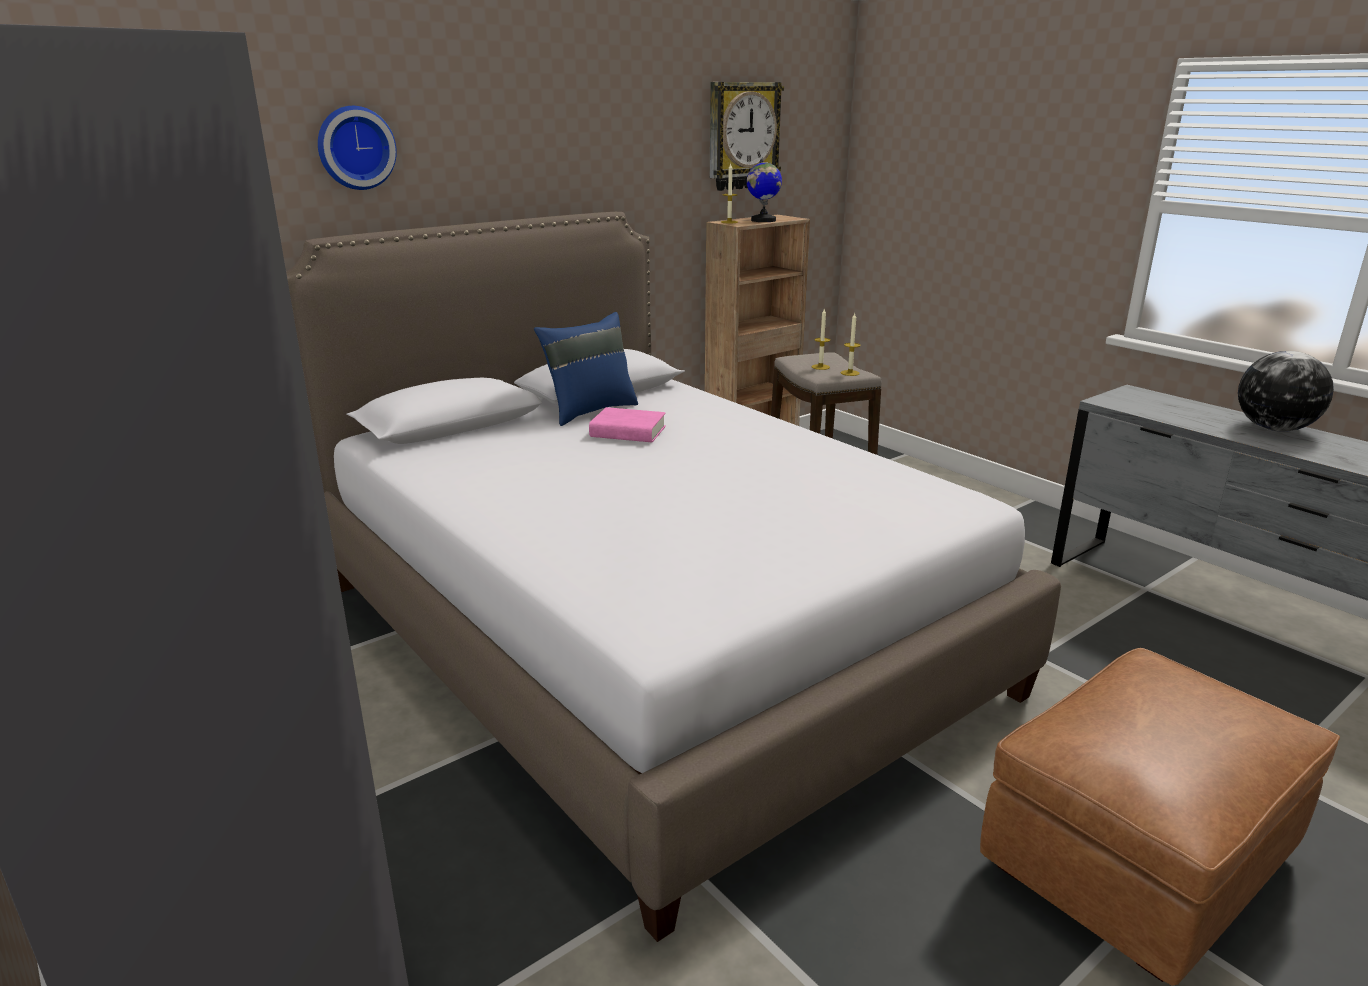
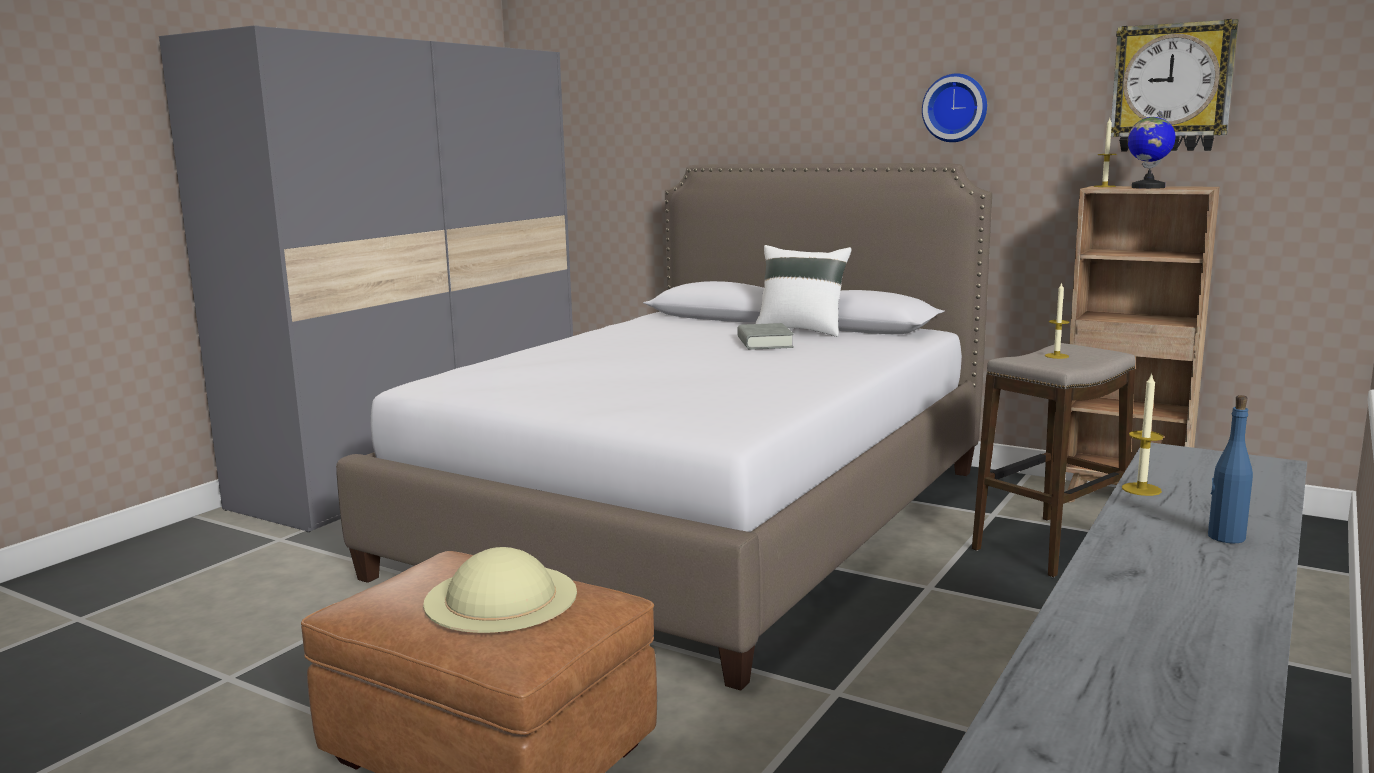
camera: 70 degrees right, 10 degrees down
wall clock [318,106,397,190] -> wall clock moved to [922,73,987,142]
blue pillow [534,312,638,426] -> white pillow [755,245,852,337]
pink book [589,407,666,442] -> grey book [737,323,794,350]
candle [841,313,860,376] -> candle moved to [1122,373,1164,496]
globe [1238,351,1334,432] -> blue bottle [1208,395,1253,543]
none -> beige hat [423,547,577,633]

